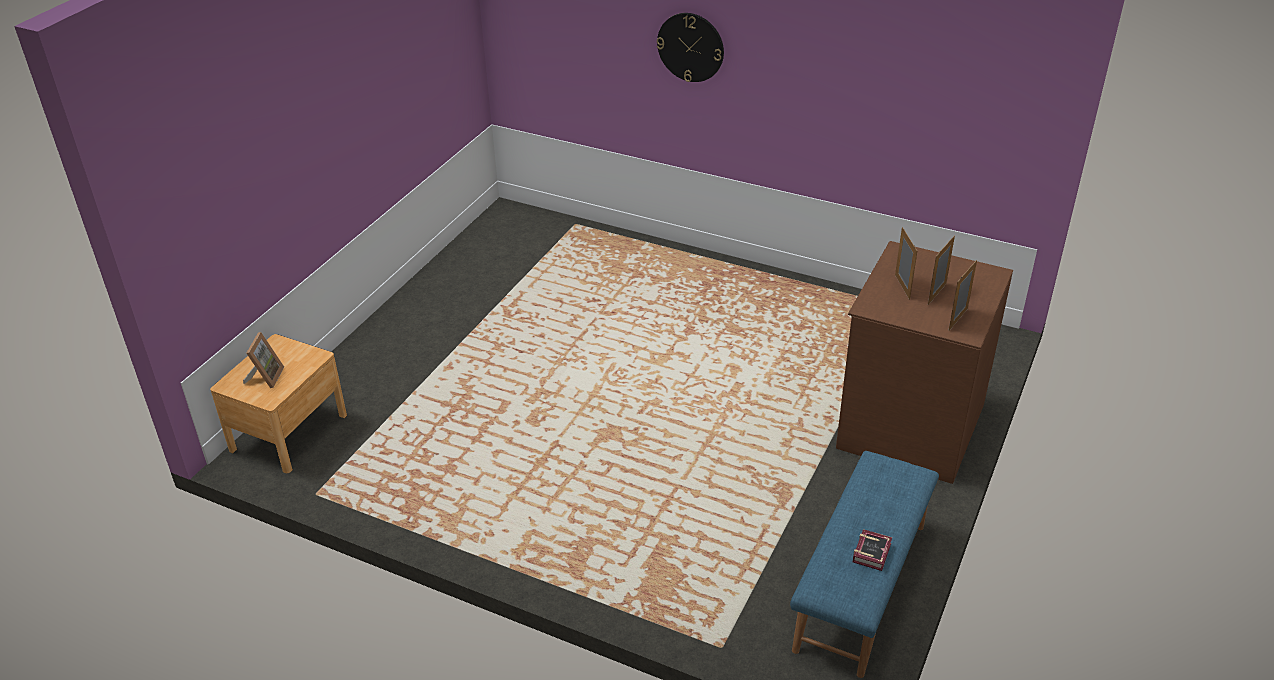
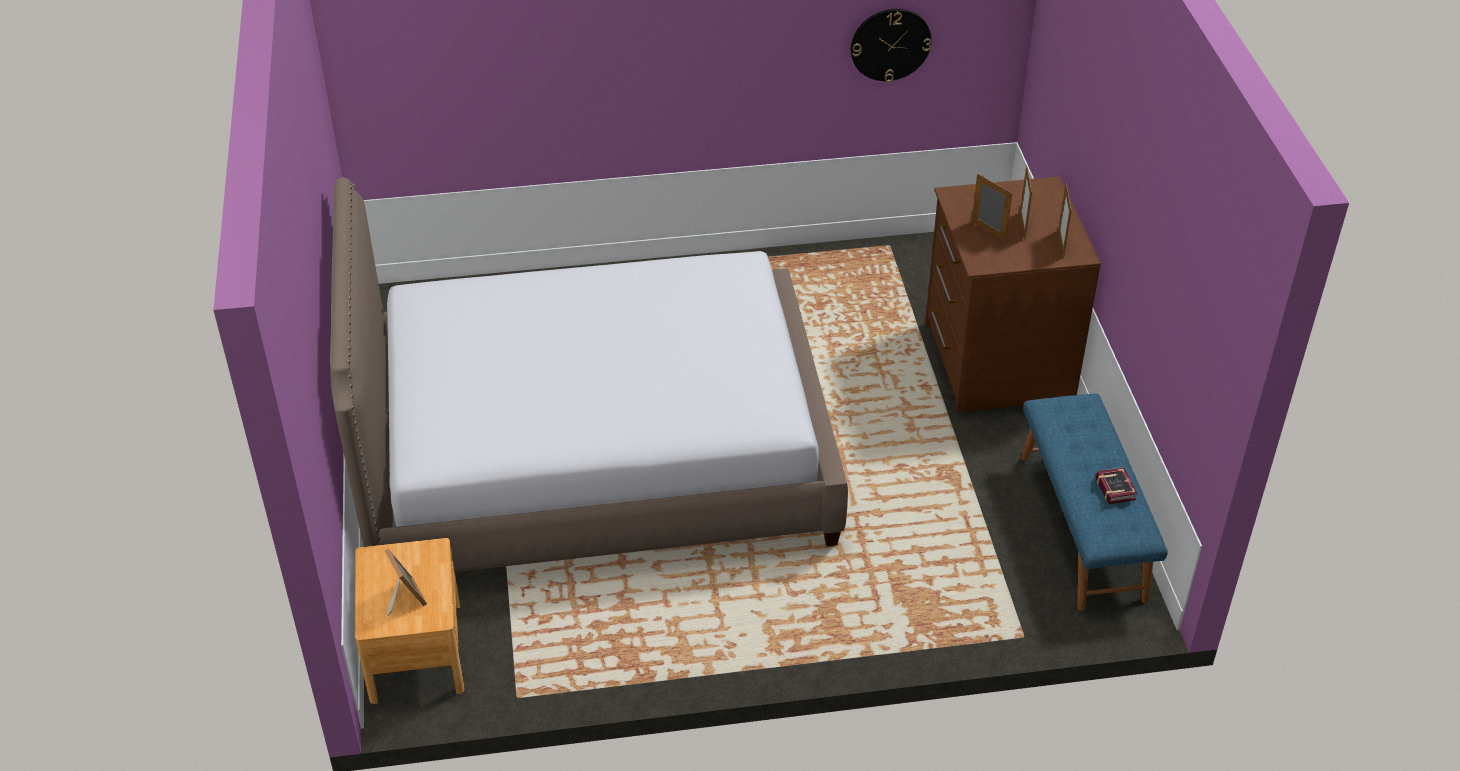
camera: 35 degrees left, 5 degrees up
wall clock [657,13,724,82] -> wall clock moved to [851,9,932,82]
none -> bed [330,177,848,572]

